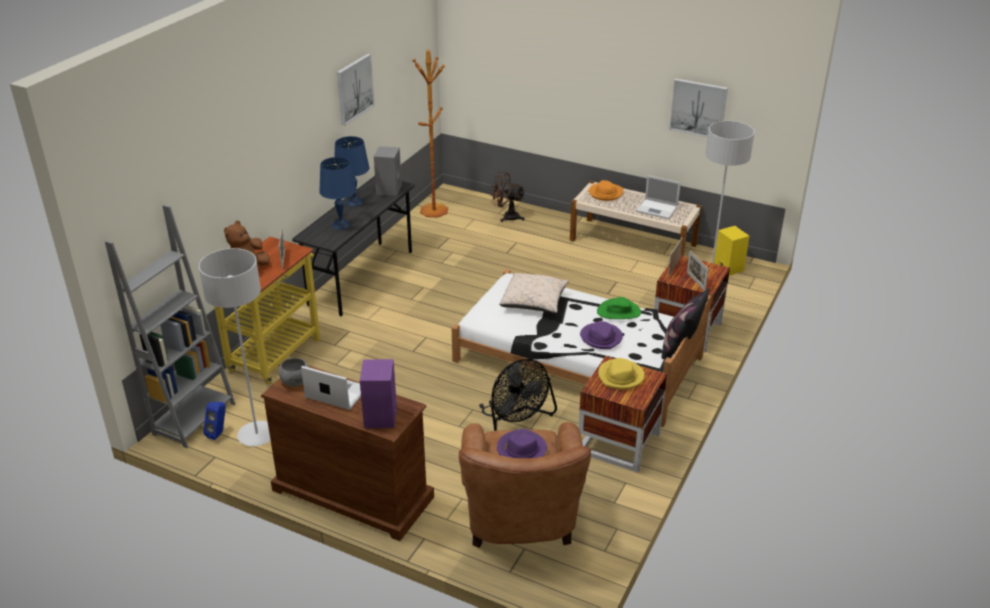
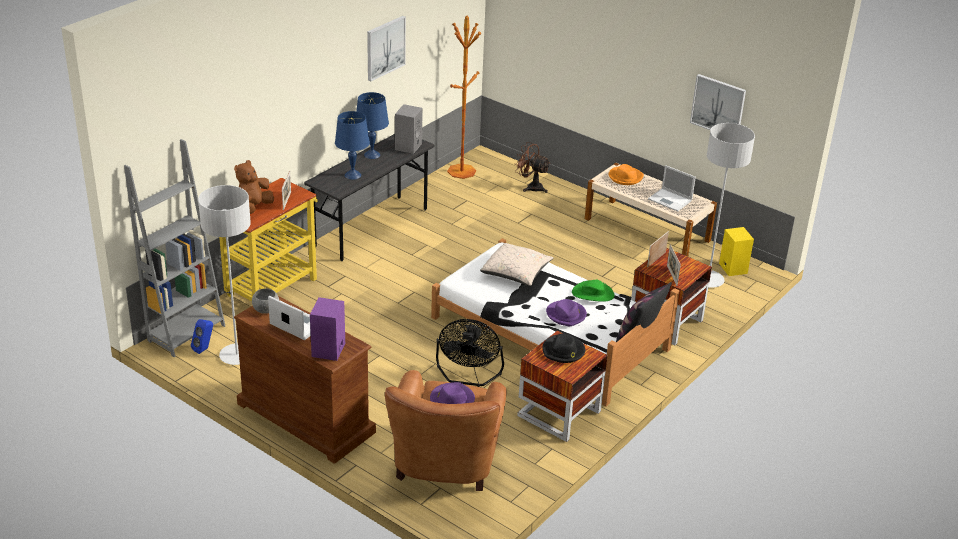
camera: 10 degrees right, 0 degrees up
black fan [479,359,557,431] -> black fan turned 150 degrees counterclockwise [436,319,504,387]
yellow hat [598,358,645,390] -> black hat [543,333,585,363]

